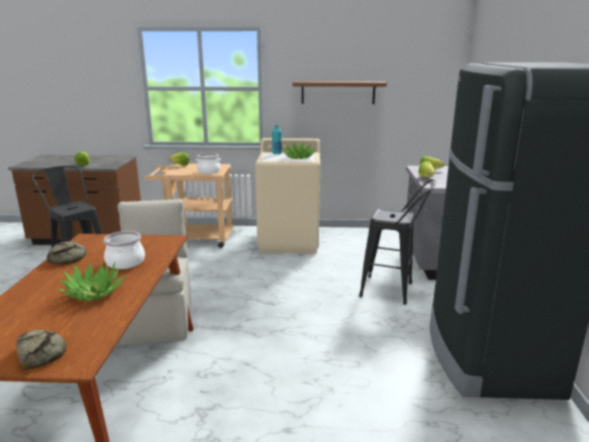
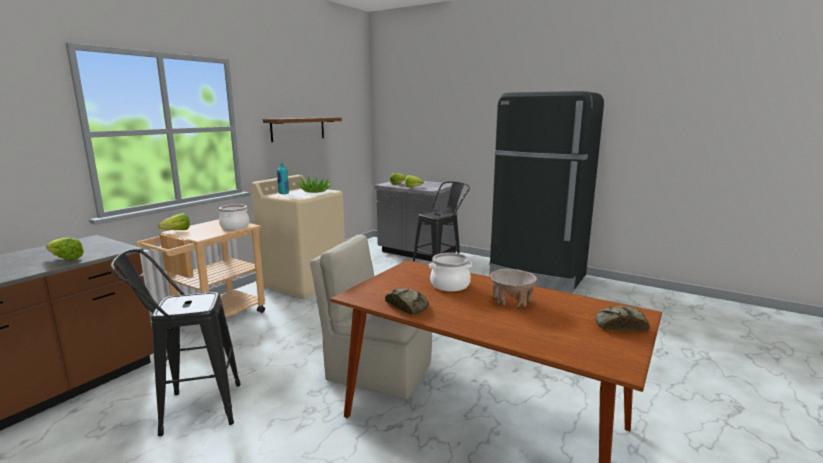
camera: 60 degrees left, 5 degrees down
potted plant [58,262,126,301] -> beige bowl [490,269,537,307]

